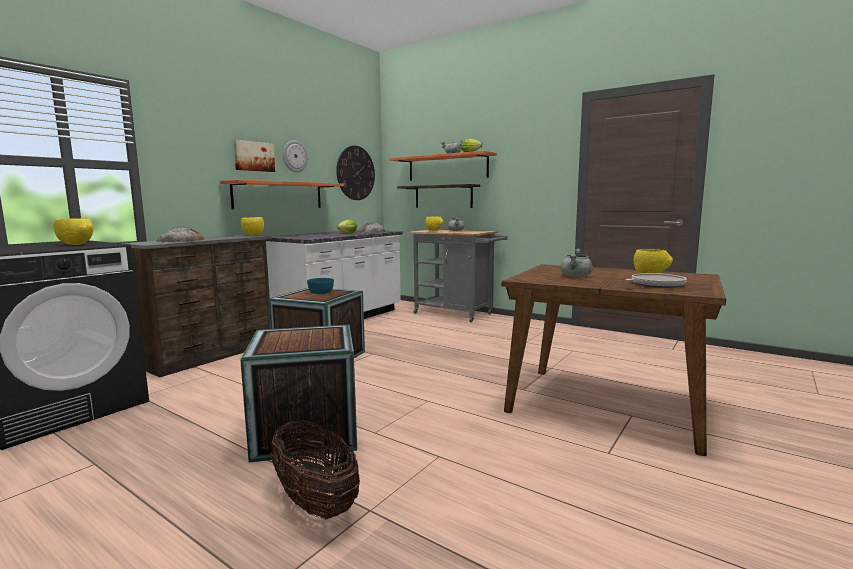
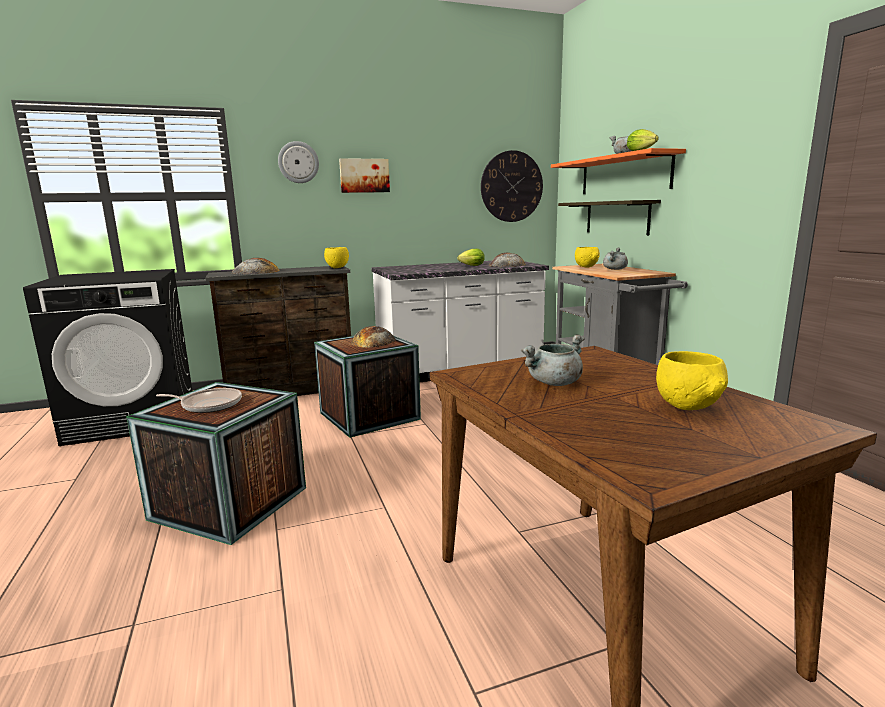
camera: 35 degrees right, 5 degrees up
yellow bowl [53,218,93,245] -> none
orange shelf [220,180,344,209] -> none
basket [271,420,360,520] -> none
wall clock [283,140,308,172] -> wall clock moved to [278,141,319,183]
turquoise bowl [307,278,334,294] -> bread [351,326,396,348]
frying pan [625,273,687,288] -> frying pan moved to [156,388,242,413]

